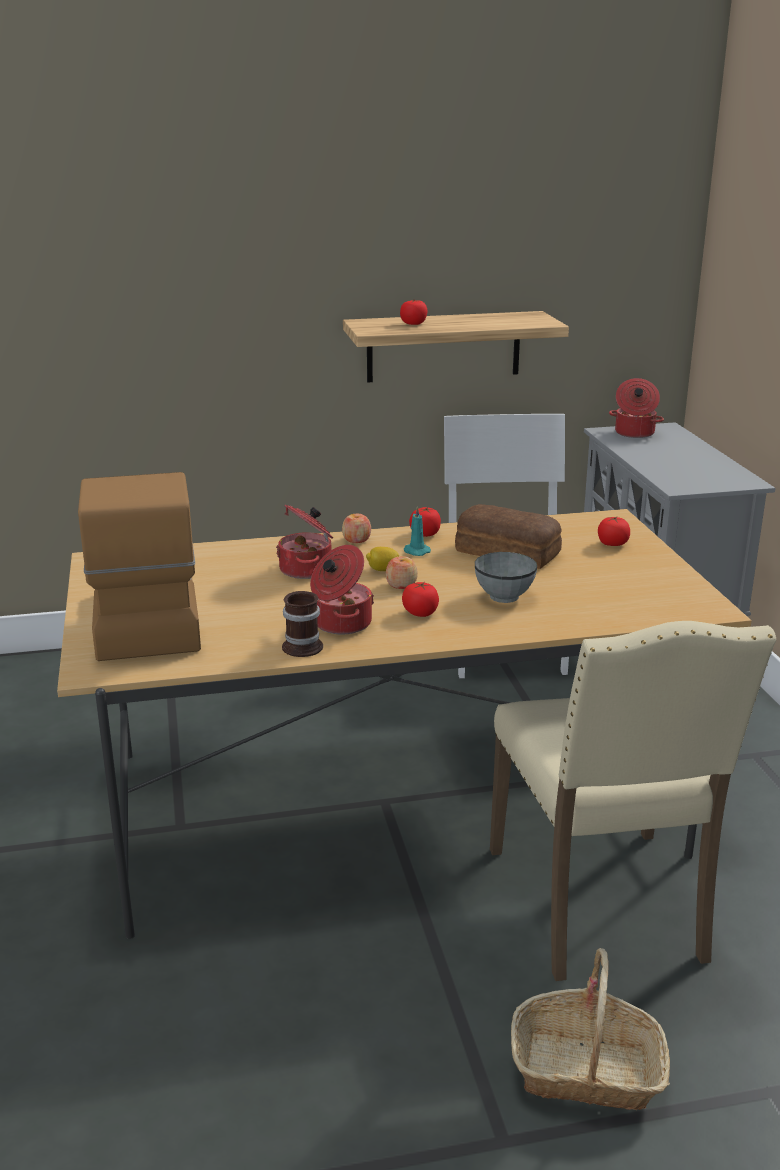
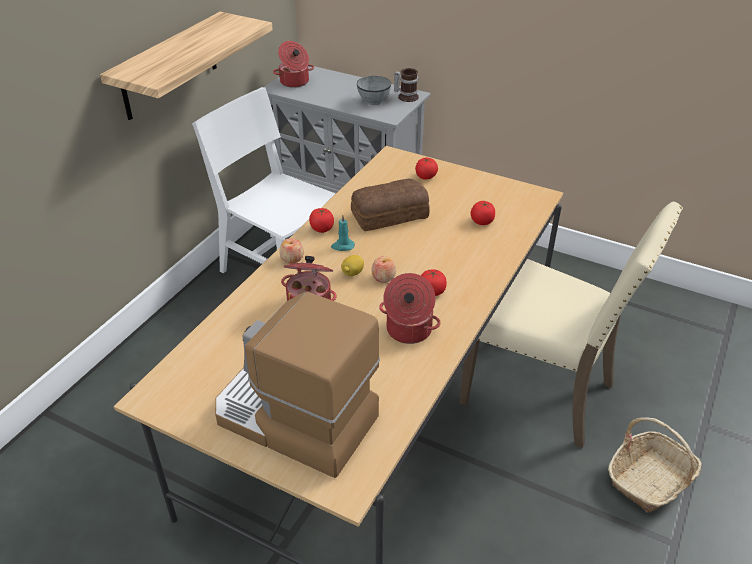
camera: 50 degrees left, 15 degrees up
mug [282,591,323,657] -> mug moved to [394,68,419,102]
tomato [400,300,427,325] -> tomato moved to [471,201,495,225]
grey bowl [475,552,537,603] -> grey bowl moved to [357,76,391,105]

